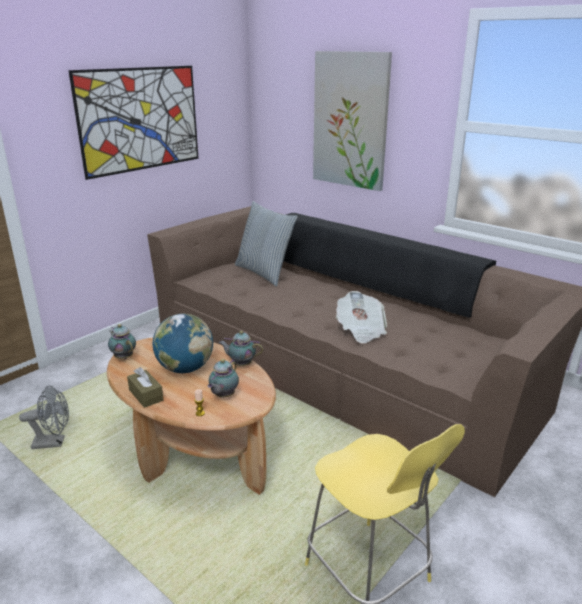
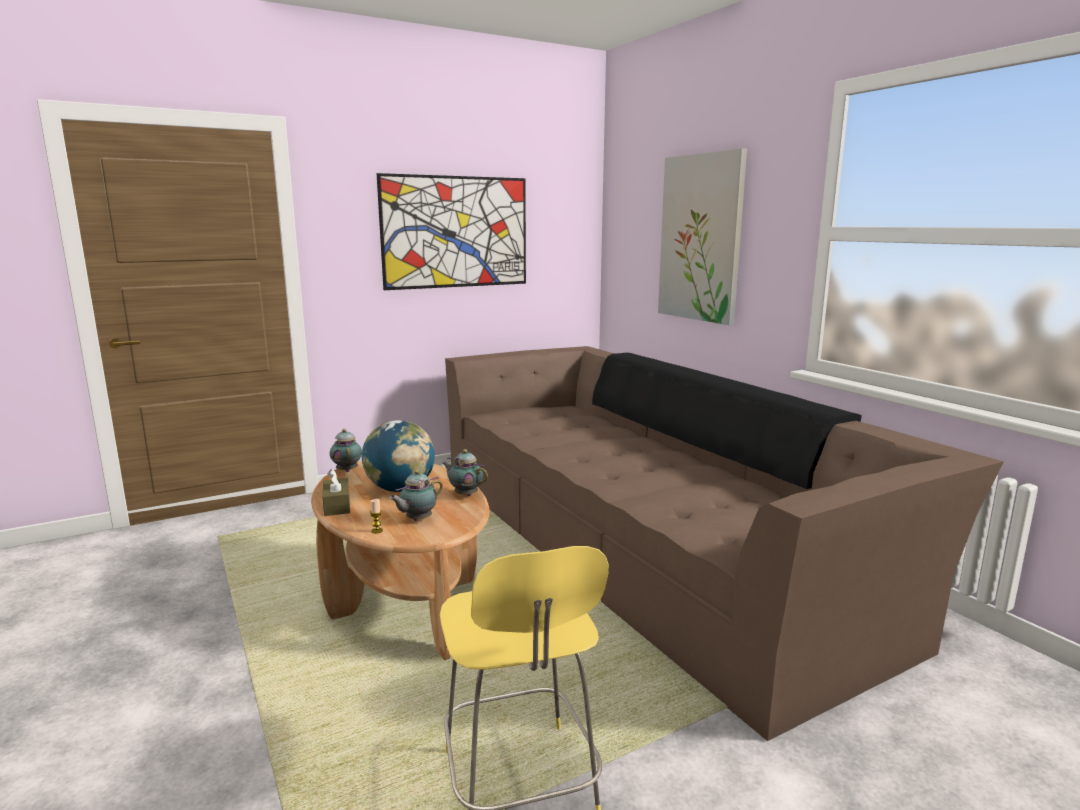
camera: 20 degrees right, 10 degrees down
grey fan [19,386,69,449] -> none
pillow [235,201,297,286] -> none
newspaper [336,291,387,344] -> none

